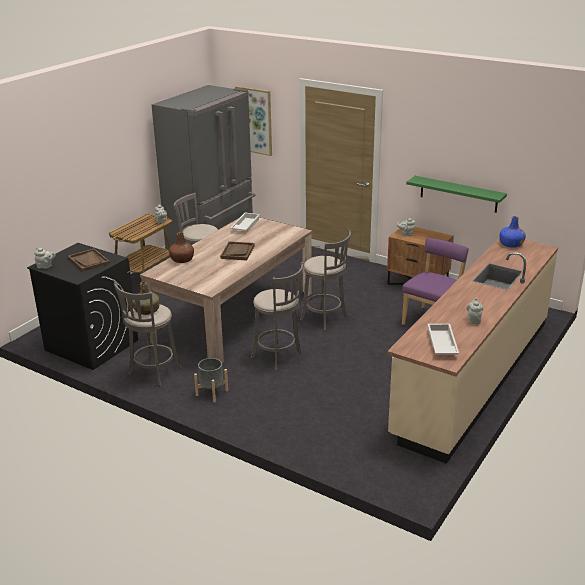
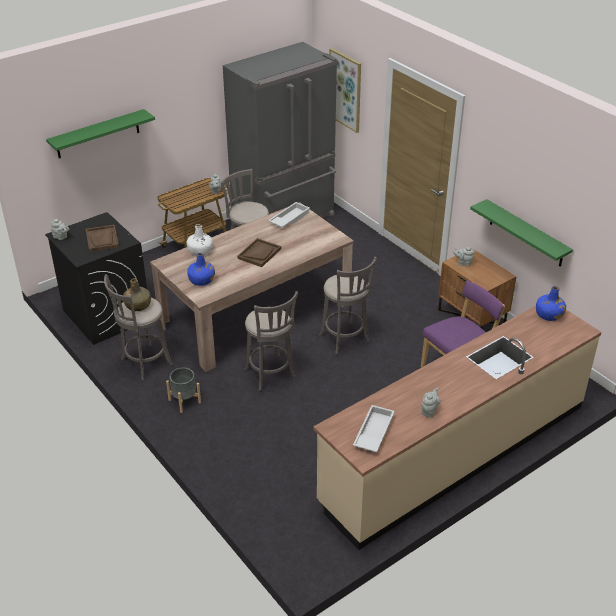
camera: 20 degrees right, 10 degrees up
brown bottle [169,232,194,263] -> white bottle [186,224,213,256]
none -> green shelf [46,109,155,158]
none -> blue bottle [187,253,215,286]

